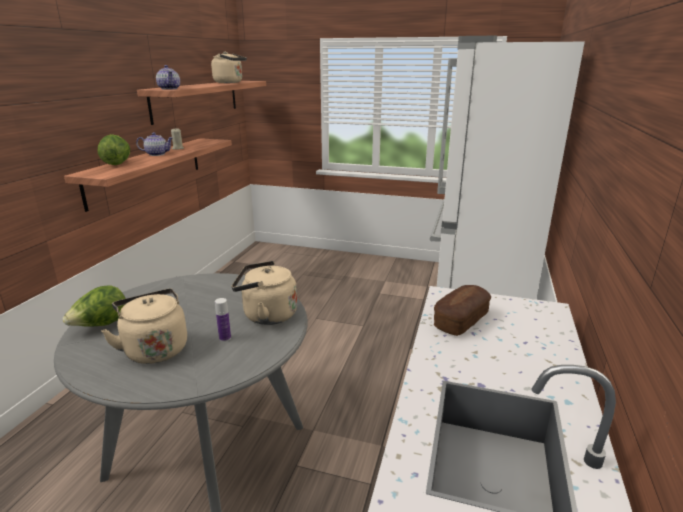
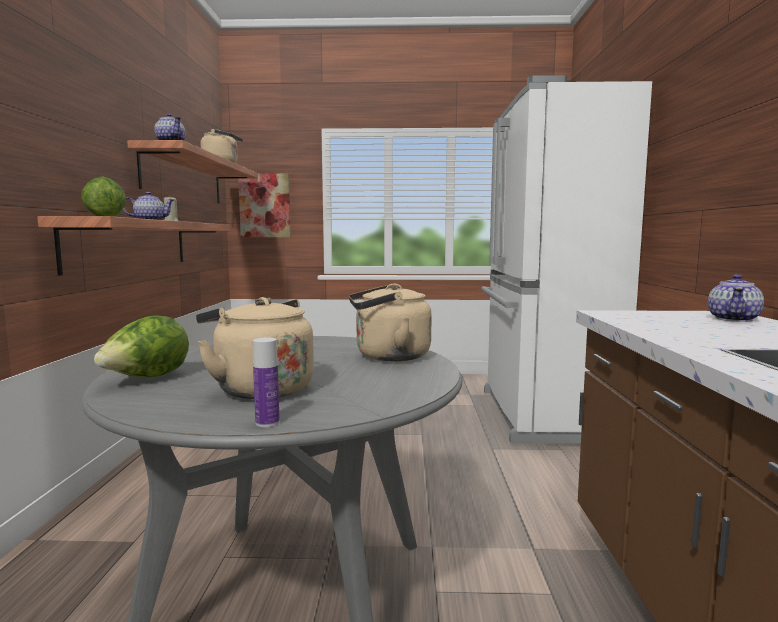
camera: 15 degrees left, 15 degrees down
bottle [215,298,231,342] -> bottle moved to [253,338,280,427]
bread [434,285,491,336] -> none
none -> picture [238,173,291,237]
none -> teapot [708,274,764,322]

